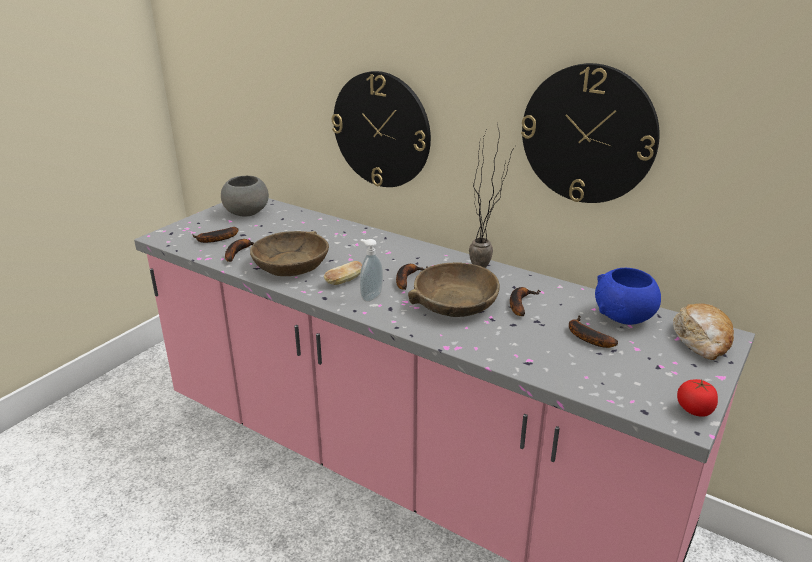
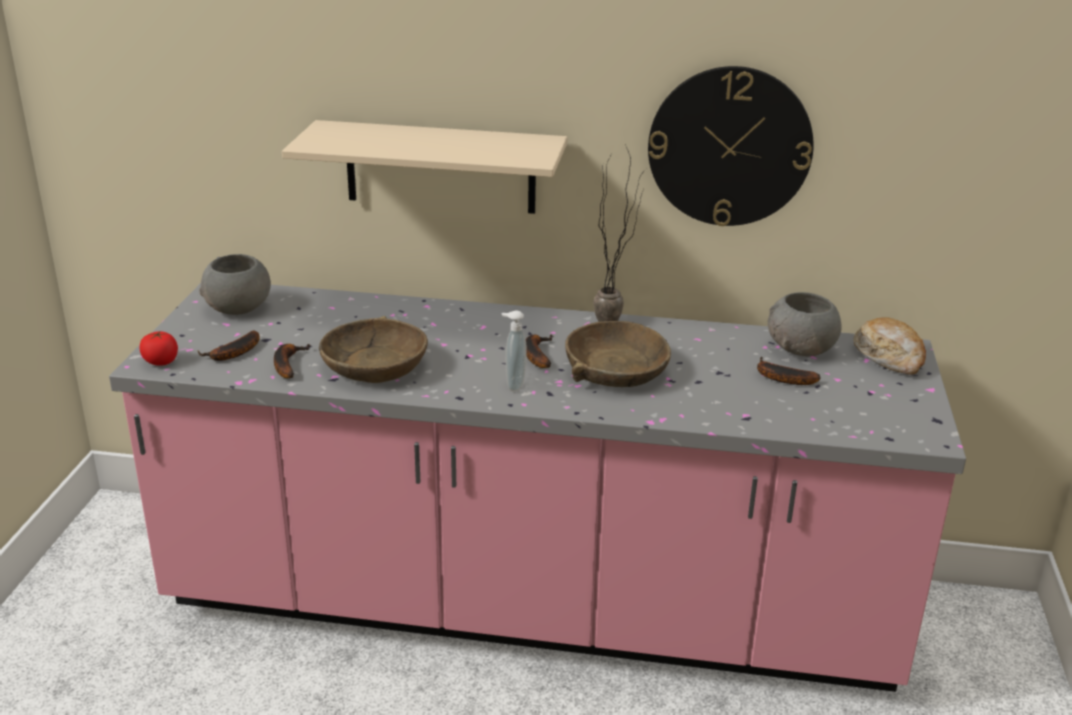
camera: 25 degrees left, 0 degrees up
bread [324,261,362,285] -> none
wall clock [332,71,431,187] -> beige shelf [282,120,568,214]
banana [510,287,541,316] -> none
blue bowl [595,268,661,325] -> grey bowl [768,292,842,356]
tomato [677,379,718,417] -> tomato moved to [139,330,178,366]

